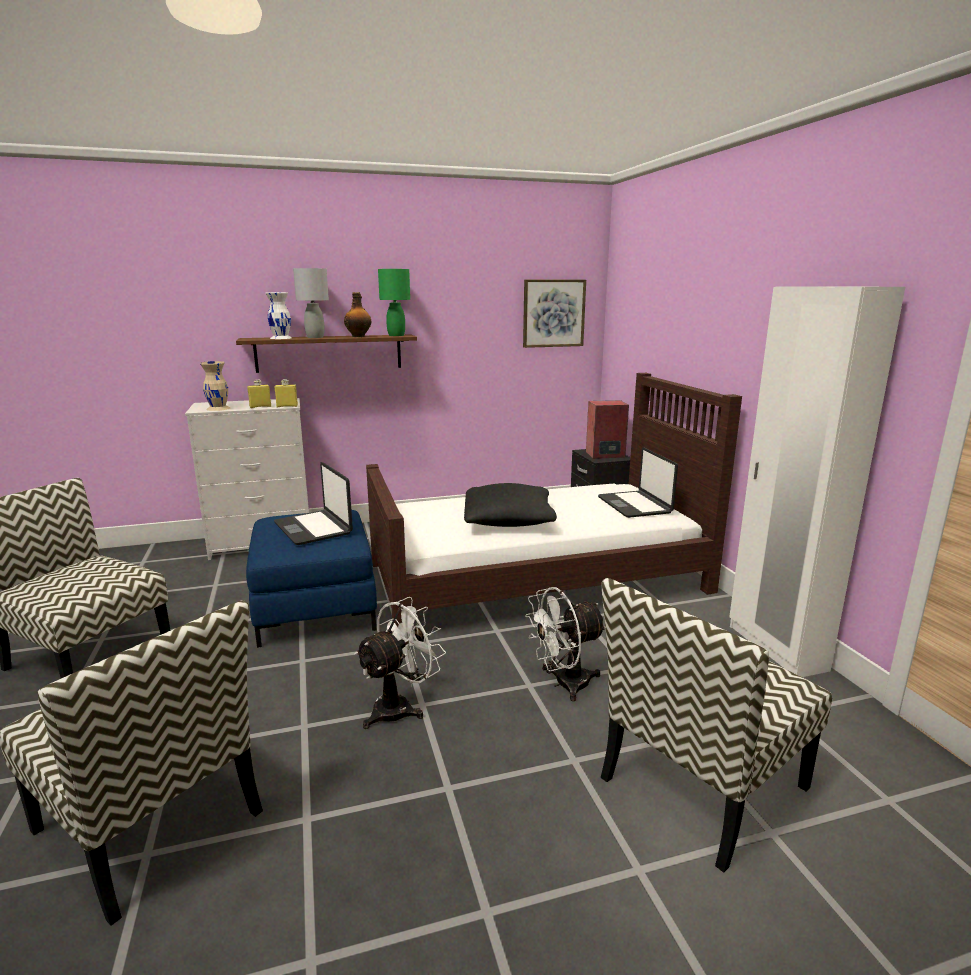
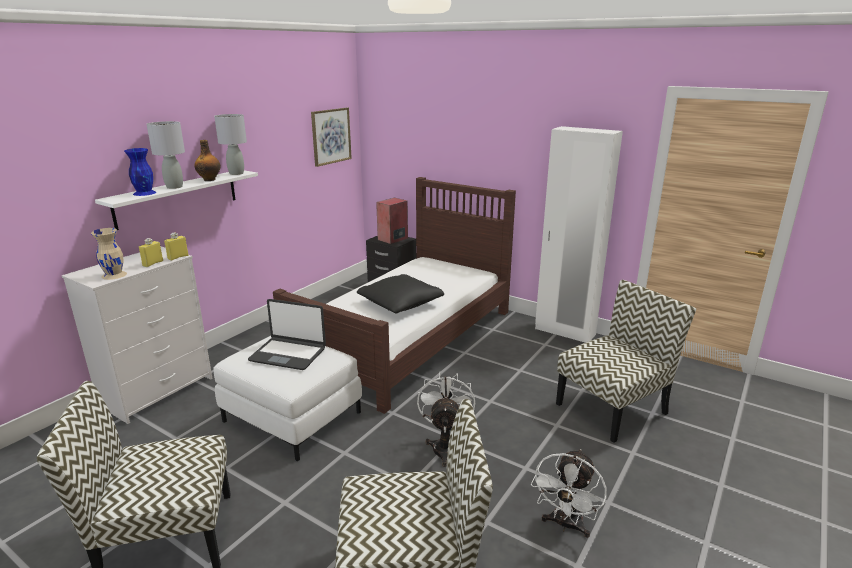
camera: 40 degrees left, 5 degrees up
brown shelf [236,335,417,373] -> white shelf [95,170,258,230]
blue ottoman [246,510,377,648] -> white ottoman [213,336,362,461]
white vase [265,292,292,339] -> blue vase [124,148,156,196]
green table lamp [378,269,410,336] -> grey table lamp [214,114,247,175]
white fan [525,587,606,702] -> white fan moved to [531,449,607,538]
laptop [598,448,678,518] -> none
chair [601,578,832,873] -> chair turned 135 degrees counterclockwise [556,280,696,443]

